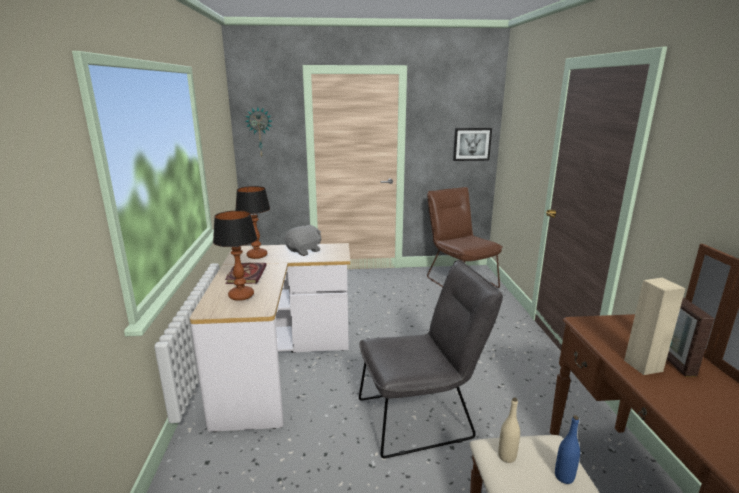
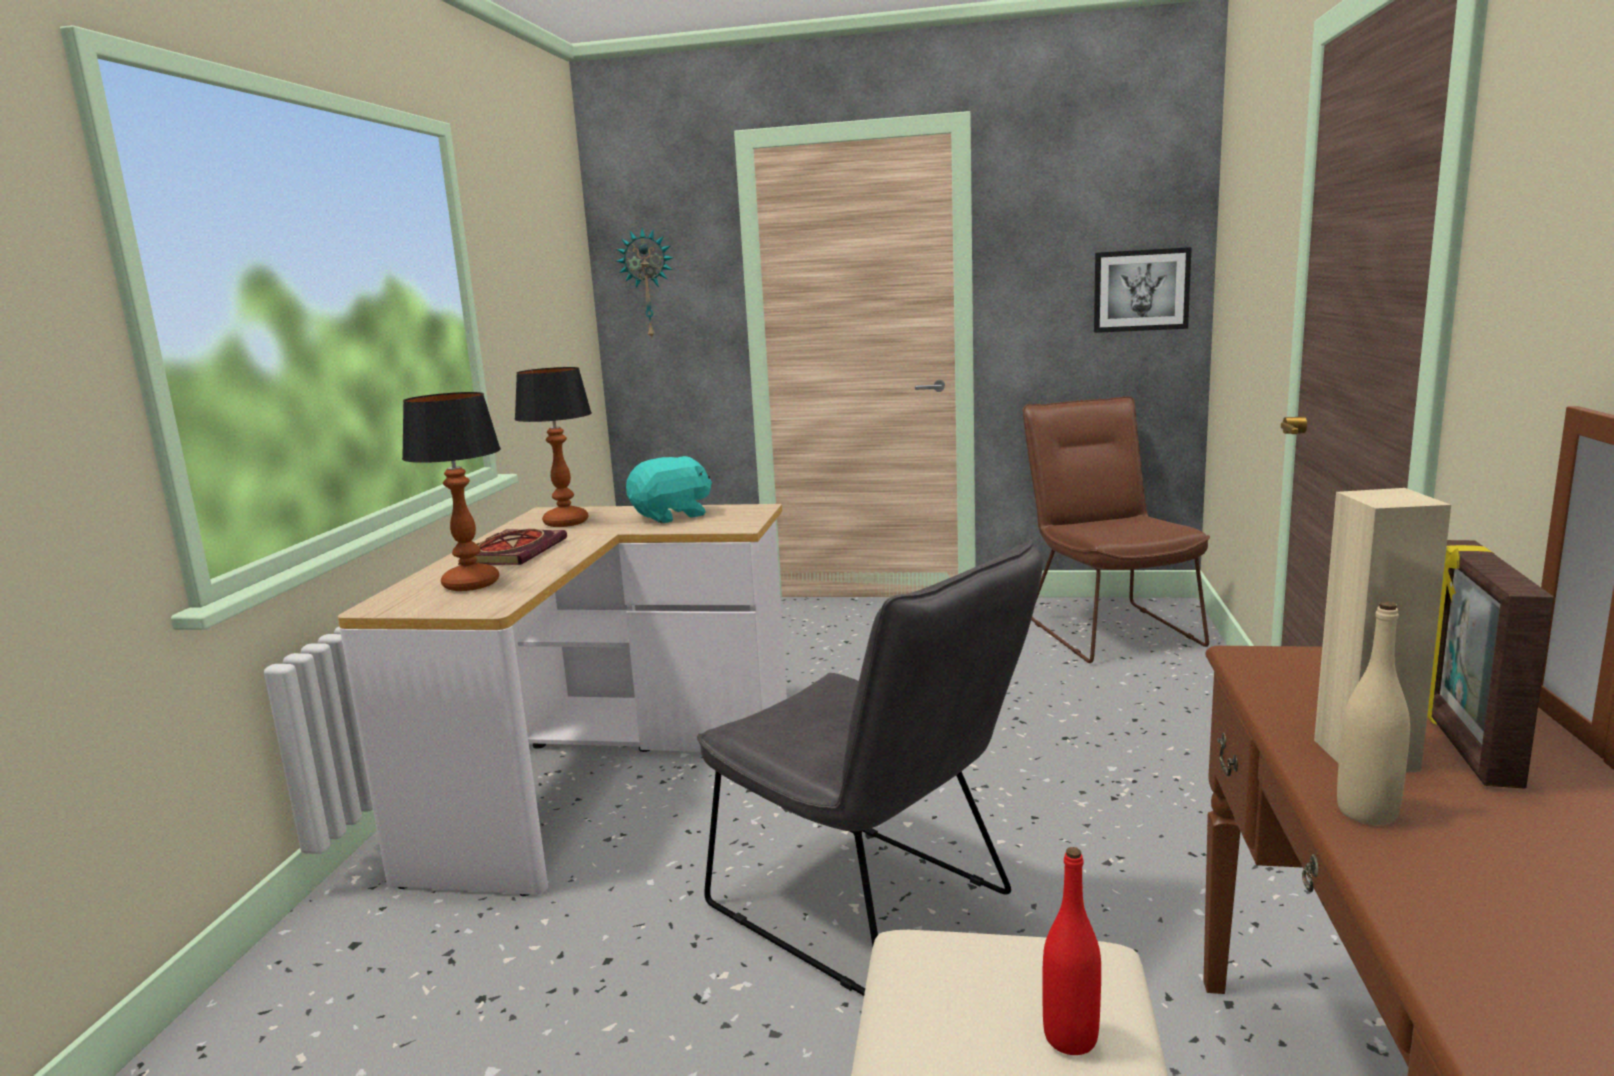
camera: 15 degrees right, 5 degrees down
grey plush toy [285,225,321,256] -> turquoise plush toy [626,456,712,523]
grey chair [359,260,503,458] -> grey chair turned 45 degrees clockwise [697,539,1043,996]
beige bottle [498,397,520,463] -> beige bottle moved to [1337,601,1410,825]
blue bottle [555,415,580,484] -> red bottle [1042,847,1101,1055]

